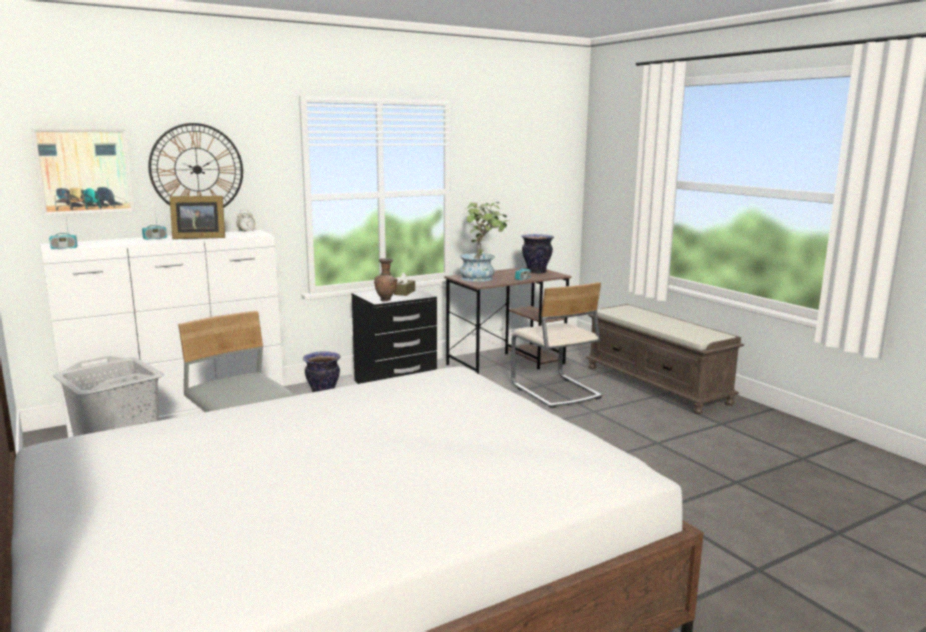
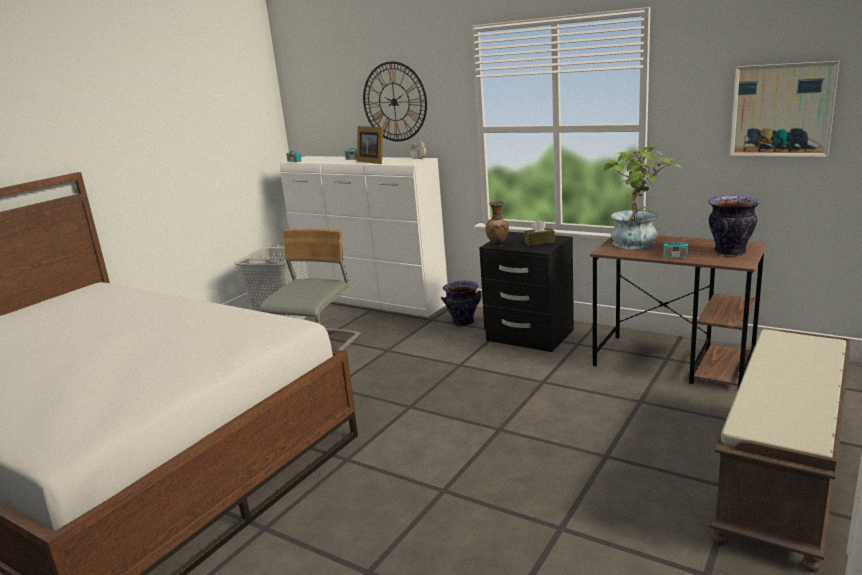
camera: 65 degrees right, 5 degrees up
picture [31,129,135,215] -> picture moved to [730,61,839,157]
beige chair [511,282,602,408] -> none

